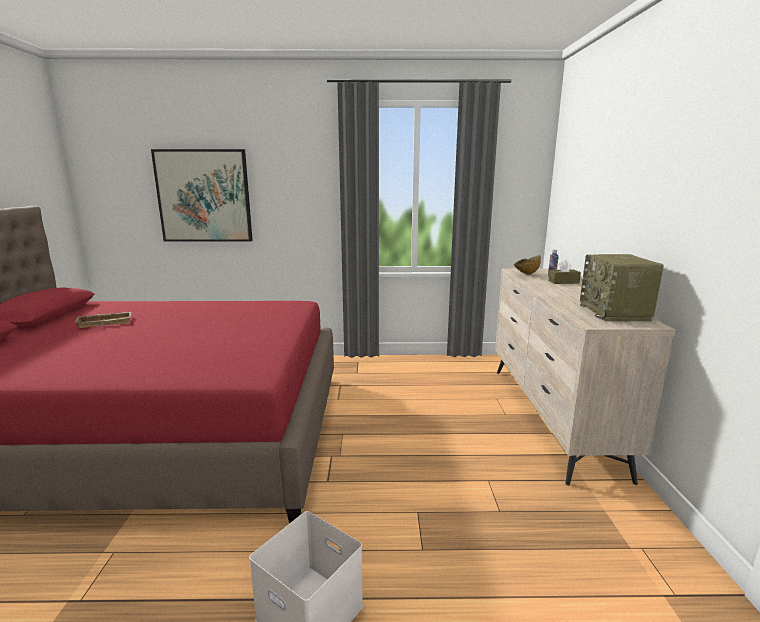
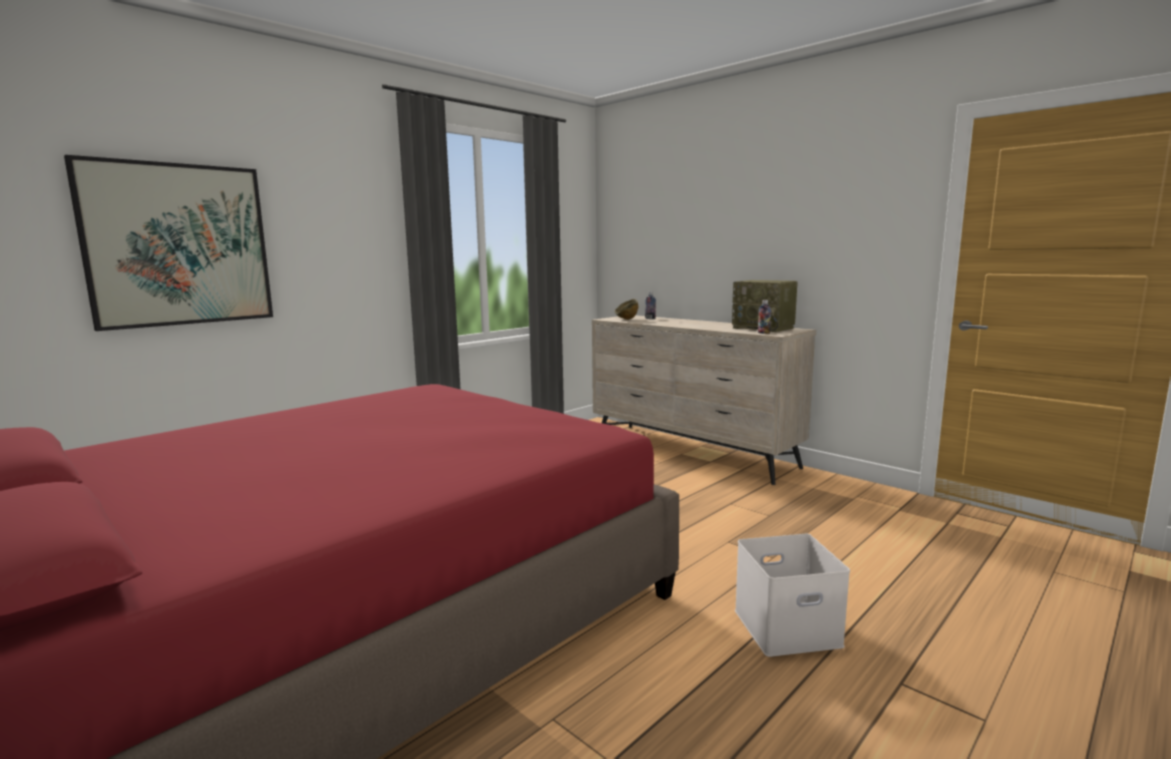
camera: 45 degrees left, 5 degrees down
beige tray [75,312,131,328] -> none
brown tissue box [548,260,581,284] -> none
none -> bottle [758,300,771,334]

